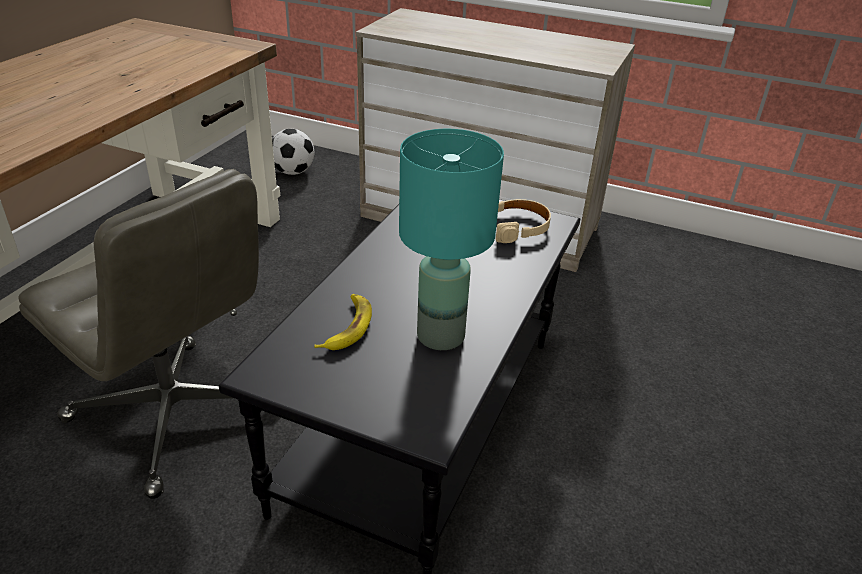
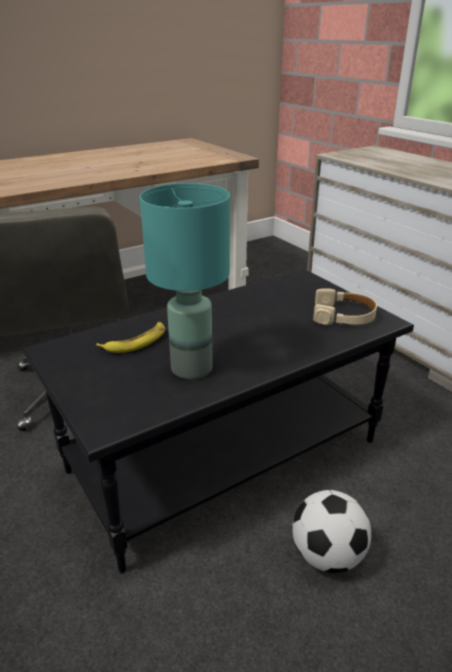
camera: 35 degrees right, 5 degrees down
football [272,129,315,175] -> football moved to [292,490,371,573]

